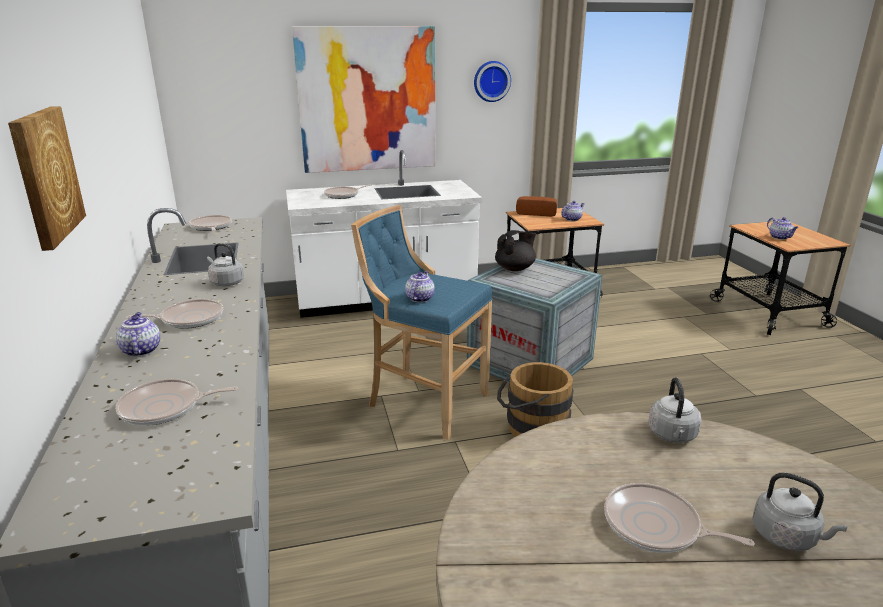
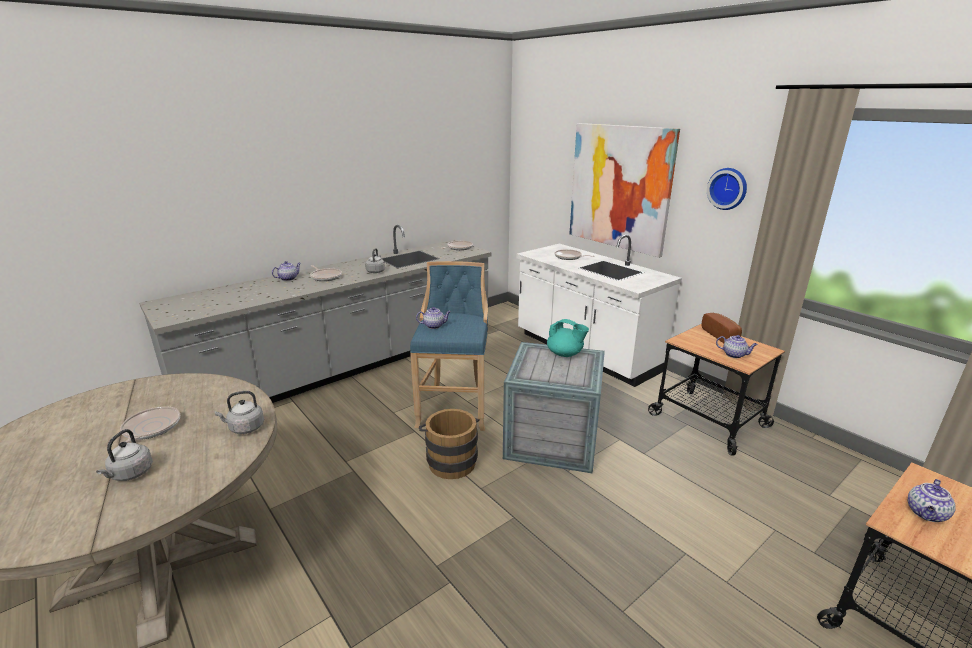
camera: 65 degrees right, 0 degrees up
picture [8,106,86,251] -> none
frying pan [115,379,238,426] -> none
black teapot [495,230,536,271] -> turquoise teapot [547,319,589,357]

